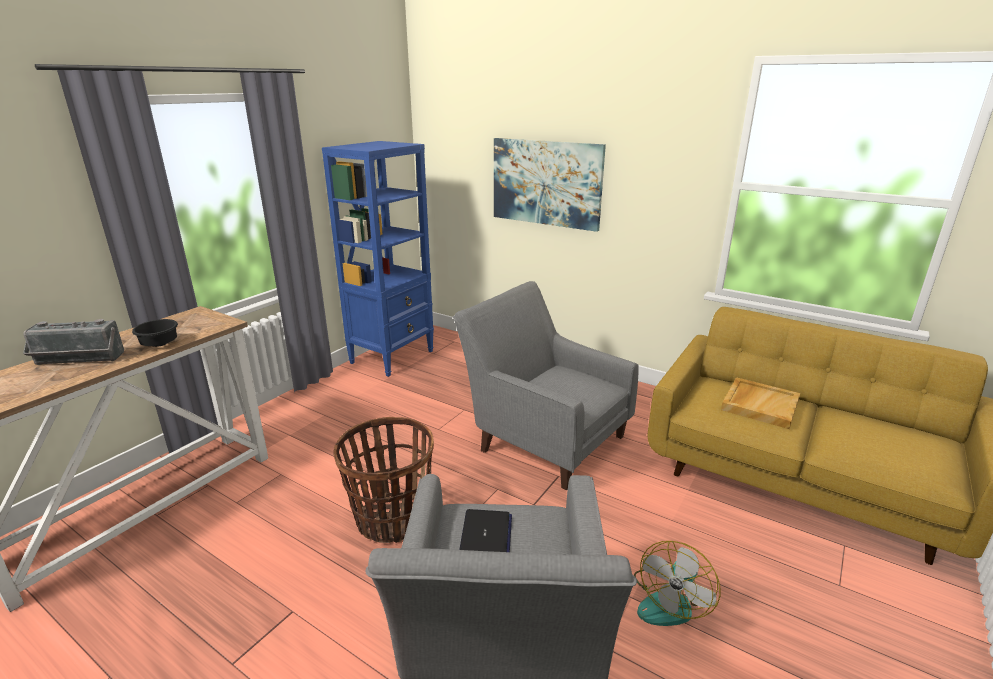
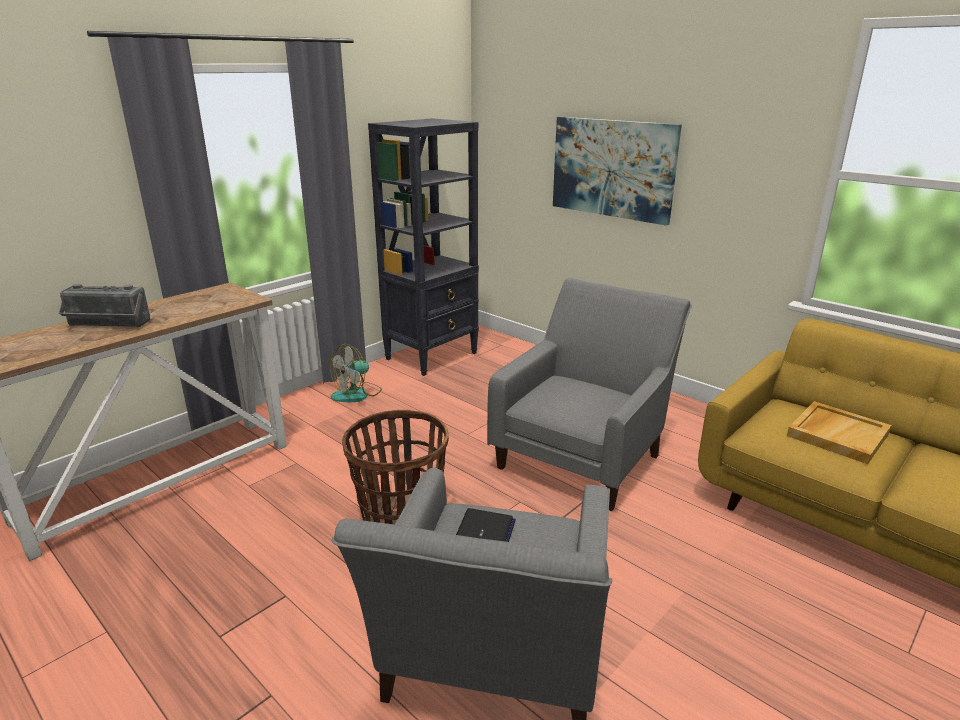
camera: 10 degrees right, 0 degrees up
black bowl [132,319,178,347] -> none
blue bookcase [322,141,434,377] -> black bookcase [368,118,479,376]
grey armchair [452,281,639,490] -> grey armchair turned 75 degrees clockwise [487,278,692,511]
fan [634,541,720,626] -> fan moved to [330,344,382,402]

